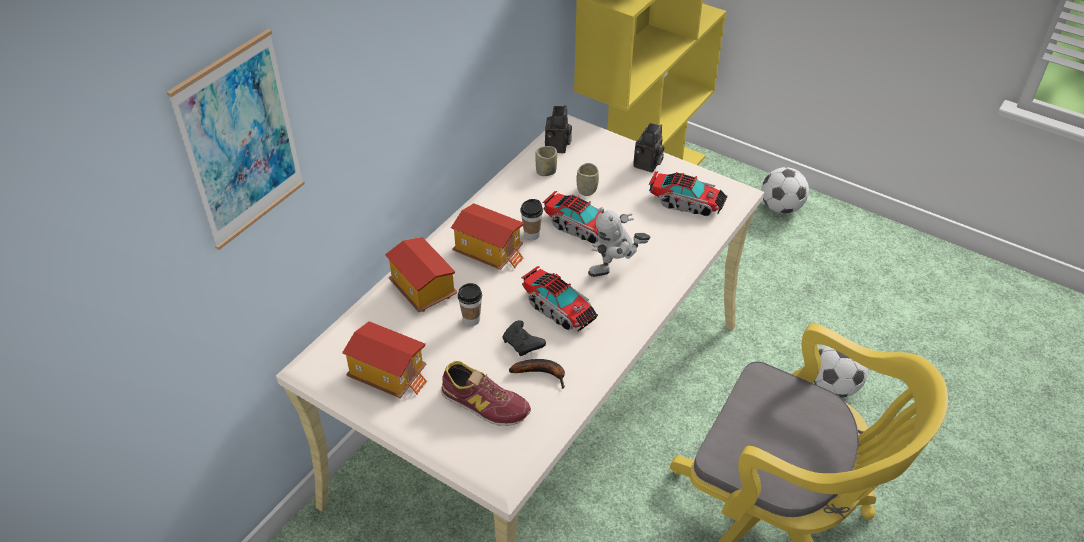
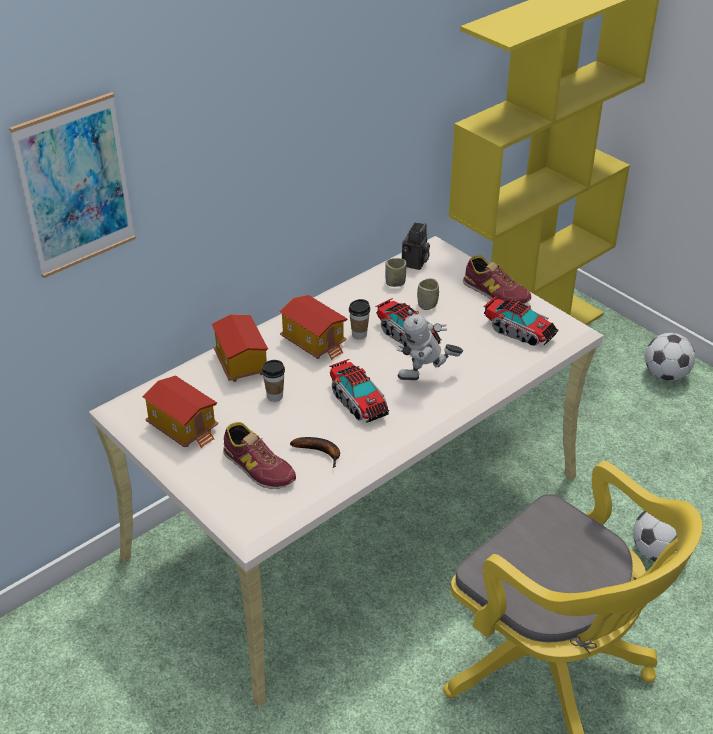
camera: 15 degrees right, 5 degrees down
black game controller [503,320,546,356] -> none
camera [633,123,664,172] -> shoe [463,255,531,304]

